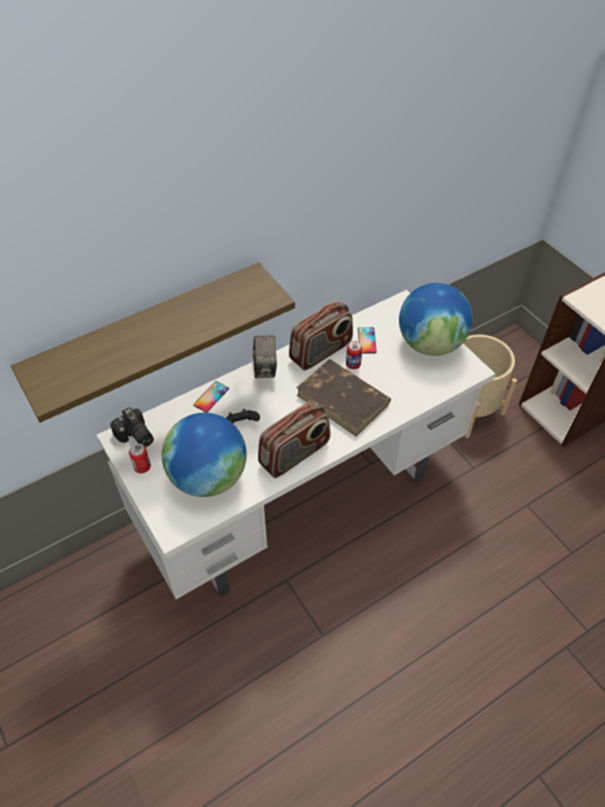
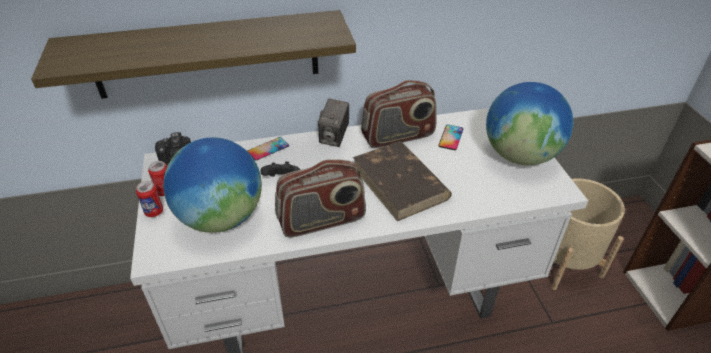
camera: 20 degrees right, 10 degrees down
can [346,341,362,369] -> can moved to [136,181,163,217]

